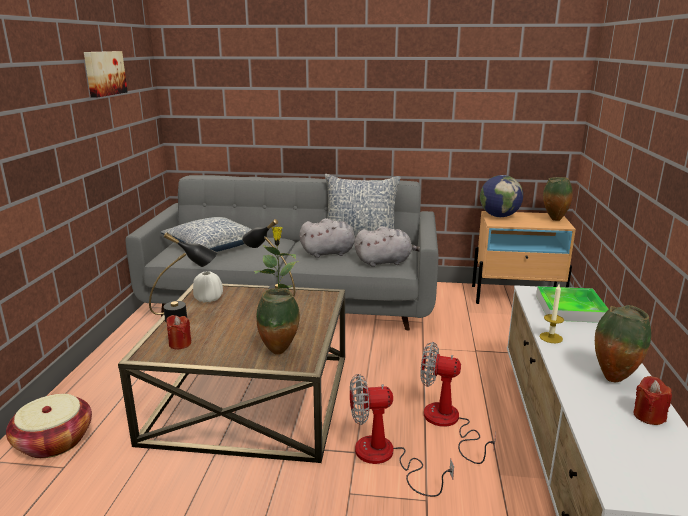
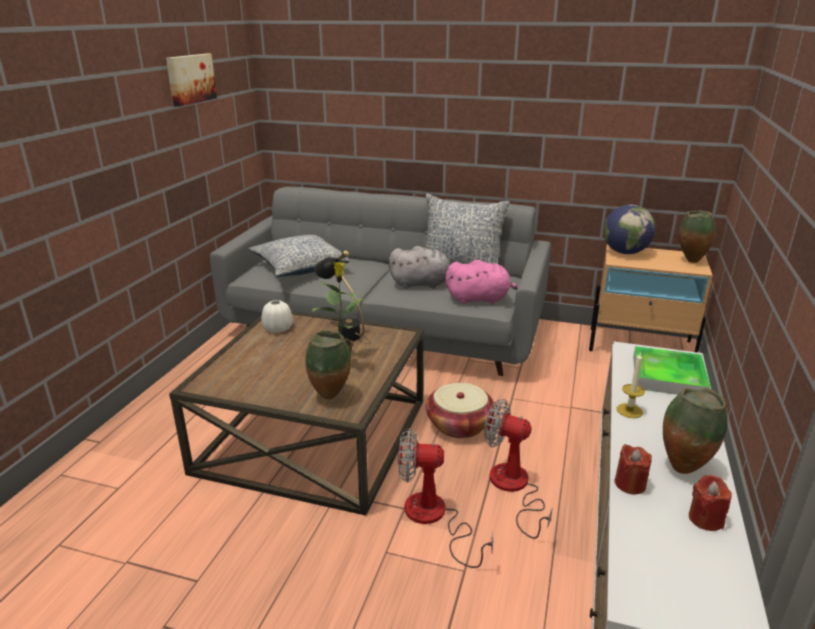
camera: 10 degrees right, 5 degrees up
basket [6,394,92,458] -> basket moved to [426,383,495,438]
black table lamp [149,232,217,323] -> none
red candle [166,315,191,350] -> red candle moved to [615,444,652,494]
grey plush toy [355,226,420,267] -> pink plush toy [446,260,519,304]

